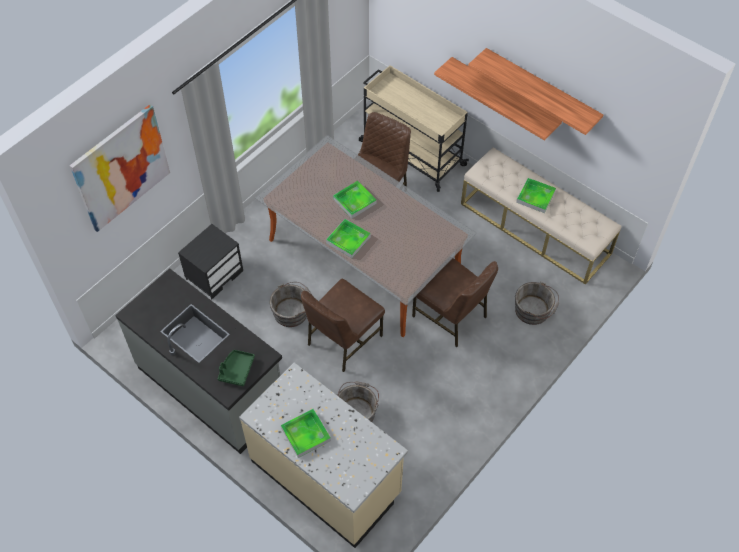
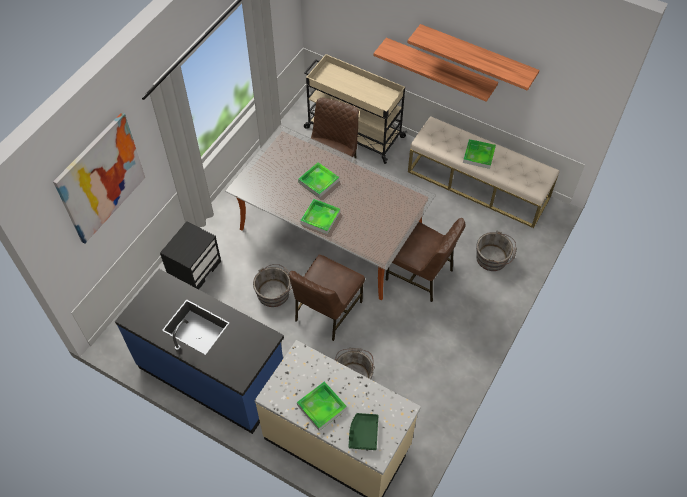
camera: 10 degrees left, 0 degrees up
grey counter [115,268,282,454] -> blue counter [115,269,284,434]
green tray [217,350,255,386] -> green tray moved to [348,413,379,450]

